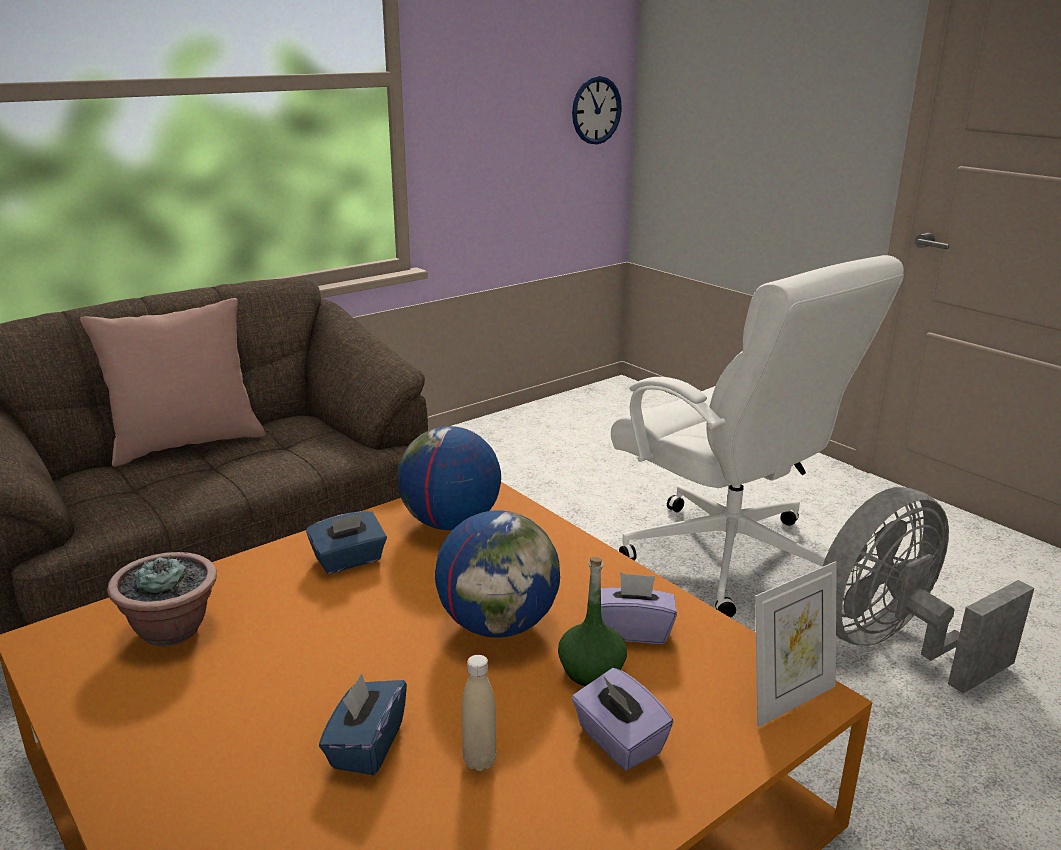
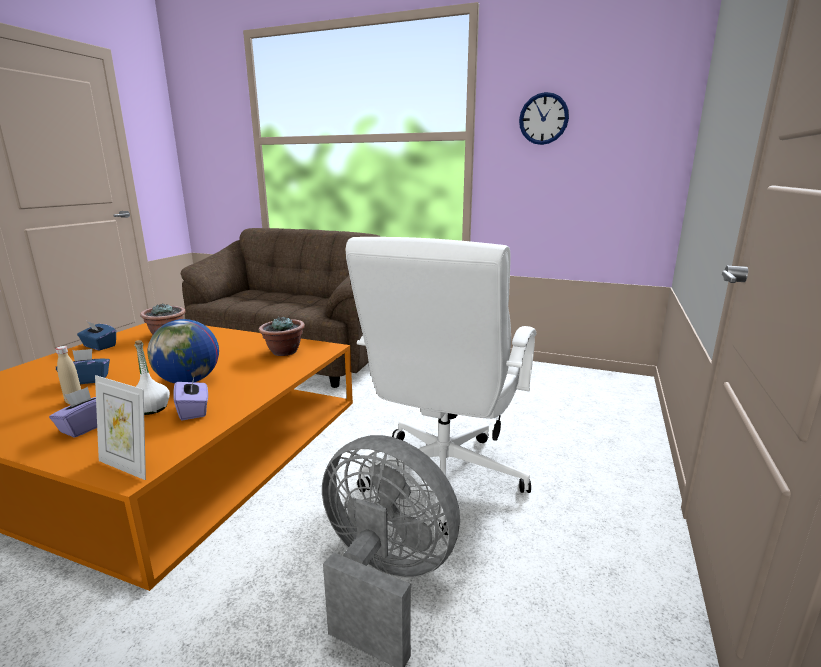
camera: 60 degrees right, 5 degrees down
pink pillow [80,298,266,467] -> none
blue tissue box [306,511,387,574] -> blue tissue box moved to [77,321,116,351]
globe [397,426,501,530] -> potted plant [258,316,305,356]
green bottle [558,557,627,686] -> white bottle [134,340,170,415]
wall clock [572,76,622,145] -> wall clock moved to [519,92,569,145]

